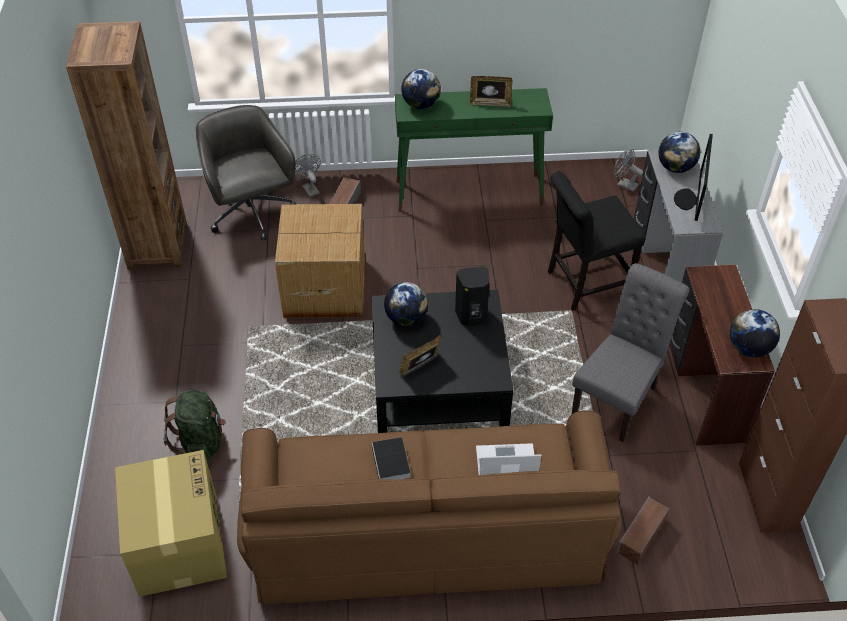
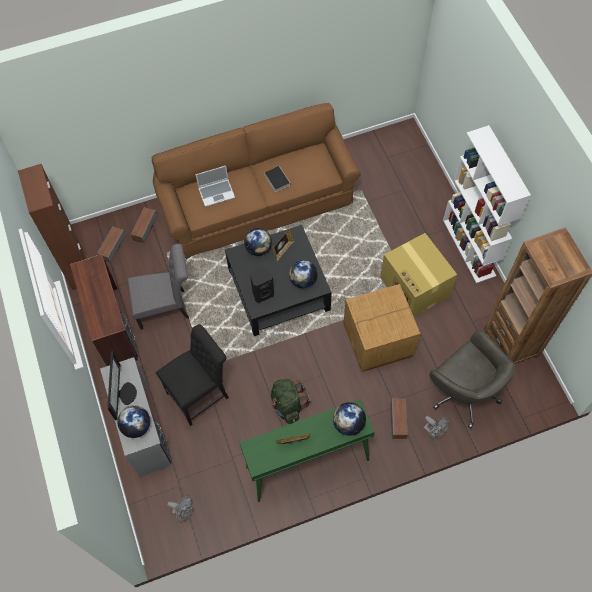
camera: 165 degrees right, 15 degrees up
cardboard box [115,450,227,597] -> cardboard box moved to [380,233,457,317]
green backpack [164,390,226,464] -> green backpack moved to [269,379,311,424]
grey chair [571,263,690,442] -> grey chair turned 120 degrees counterclockwise [127,244,189,330]
globe [730,309,780,357] -> globe moved to [244,228,272,256]
none -> speaker [97,226,126,264]
none -> white bookcase [443,125,531,283]

